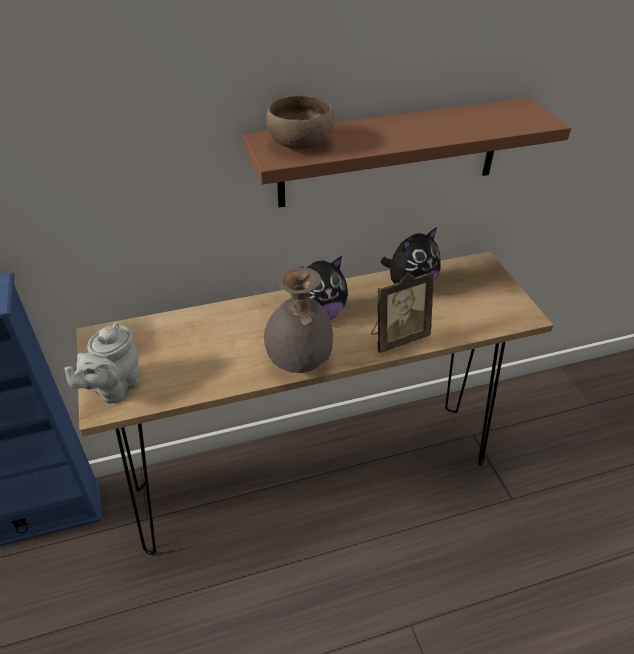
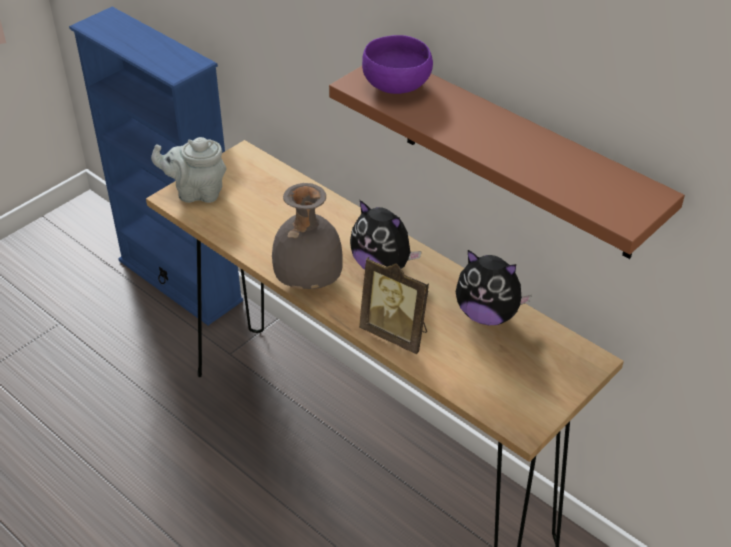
camera: 60 degrees right, 0 degrees up
brown bowl [266,95,334,149] -> purple bowl [362,35,433,94]

